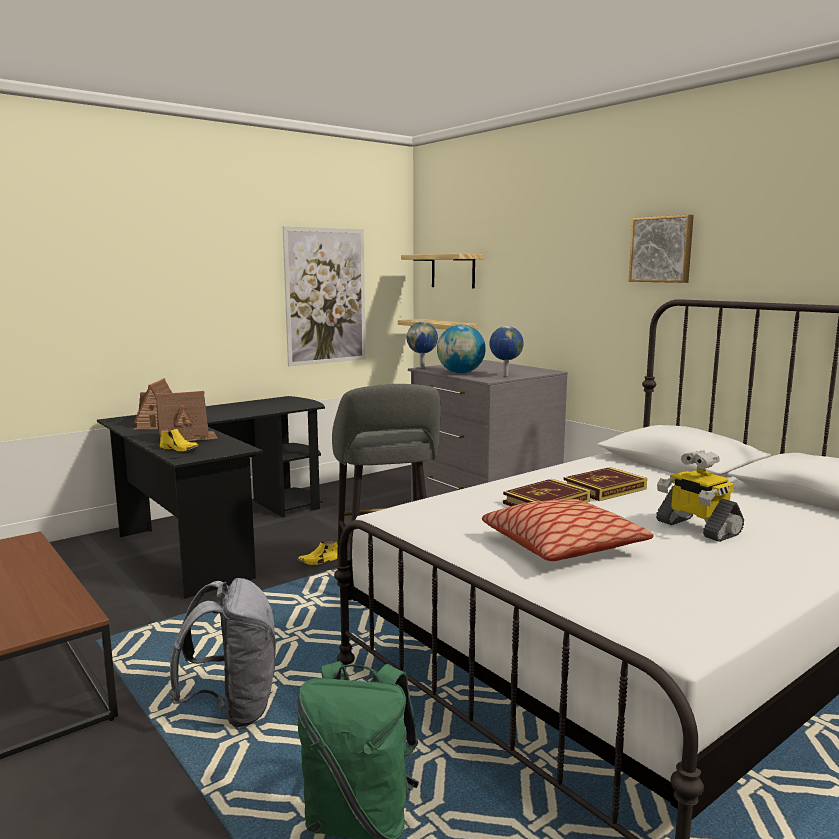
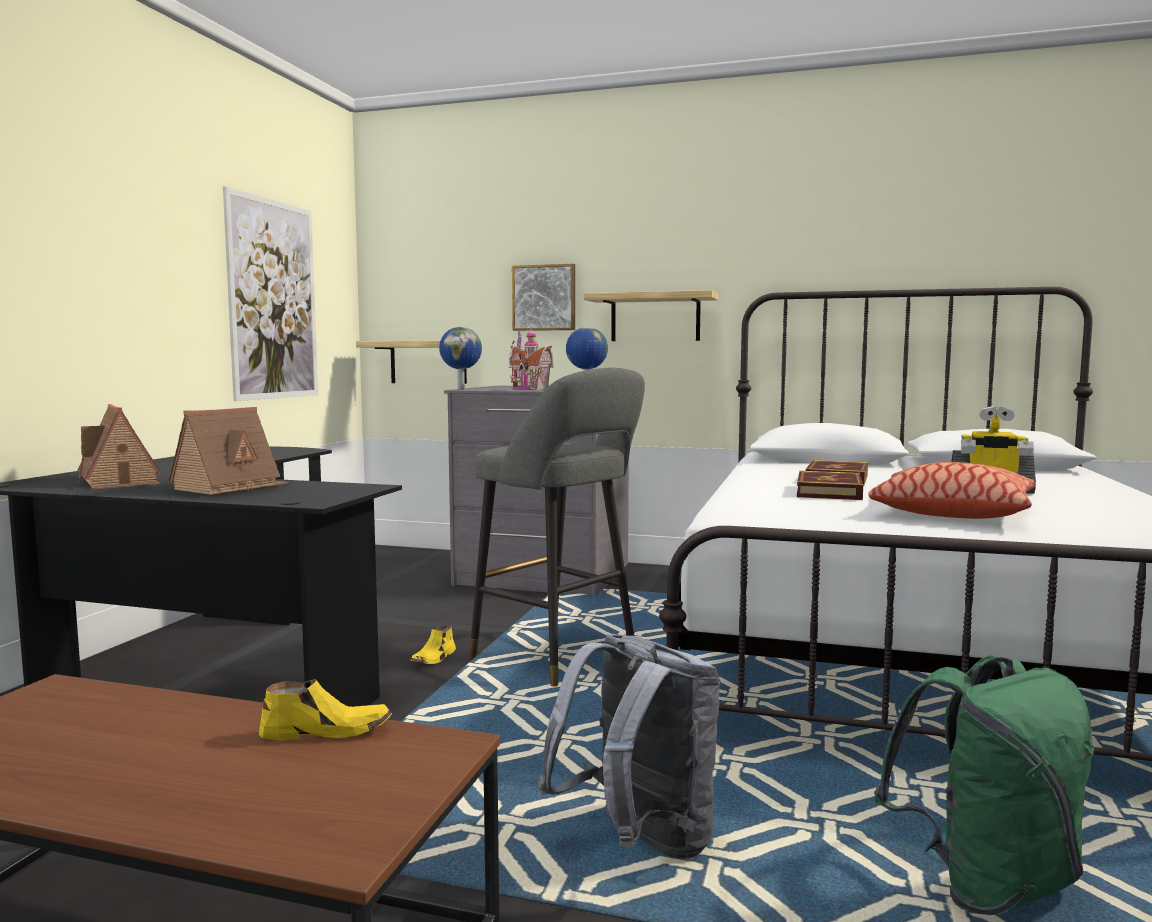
camera: 35 degrees left, 5 degrees down
yellow shoe [160,428,199,451] -> yellow shoe moved to [259,679,392,741]
shelf [401,254,484,289] -> shelf moved to [584,290,718,341]
globe [437,324,486,373] -> toy house [509,327,554,390]
picture [629,215,694,283] -> picture moved to [512,264,575,331]

